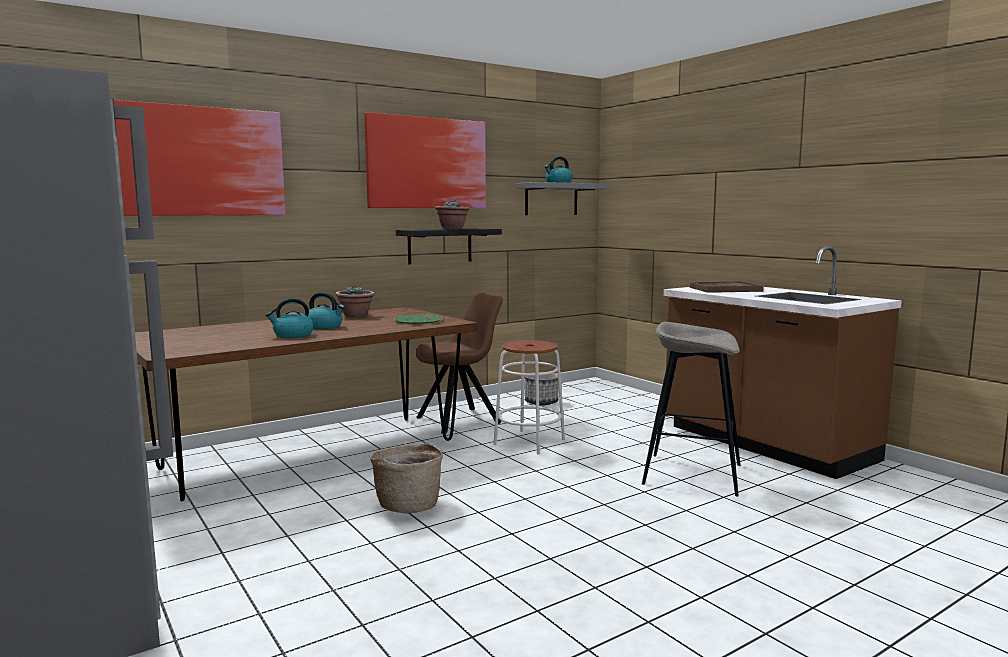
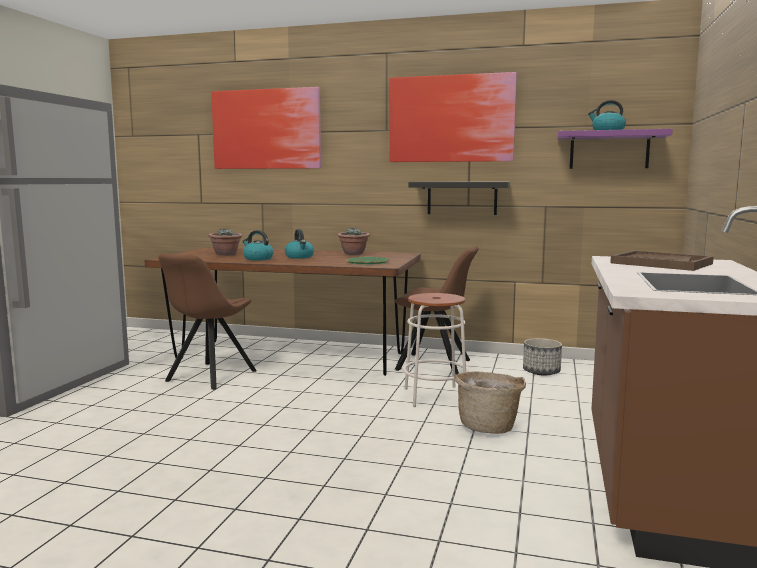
camera: 50 degrees right, 0 degrees up
basket [369,443,443,514] -> basket moved to [454,371,526,434]
potted plant [435,200,470,229] -> potted plant moved to [208,228,242,256]
grey shelf [516,182,608,215] -> purple shelf [558,129,673,169]
grey stool [642,322,740,497] -> none
none -> brown chair [159,253,257,390]

